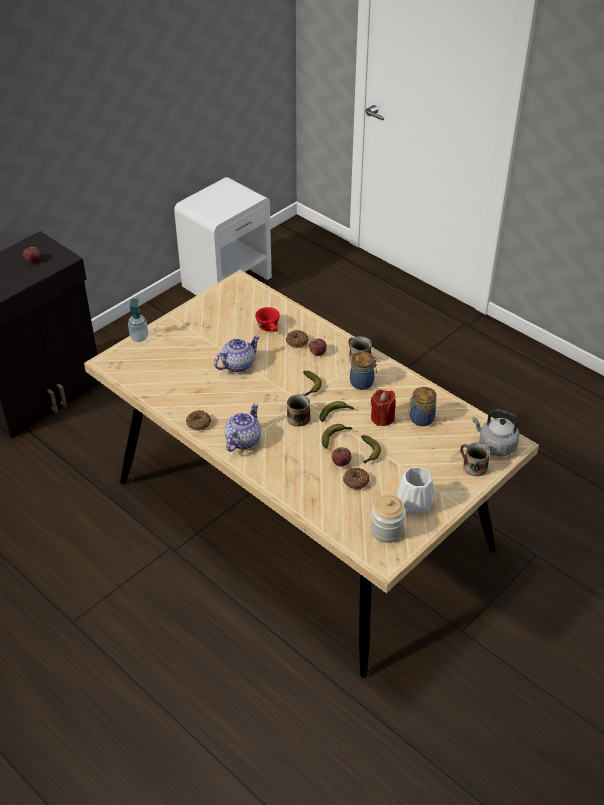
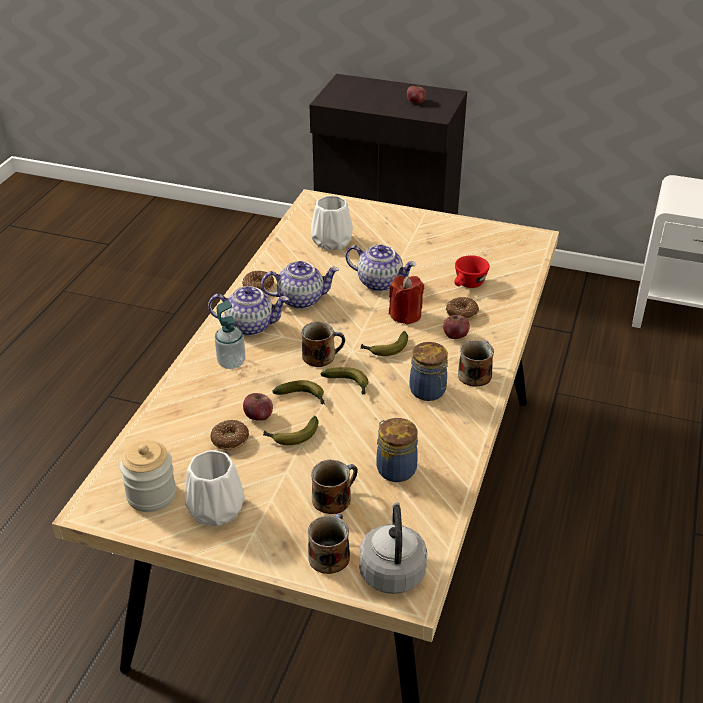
camera: 65 degrees right, 5 degrees down
soap dispenser [128,299,148,342] -> soap dispenser moved to [215,300,246,369]
red candle [371,389,396,426] -> red candle moved to [389,276,424,325]
none -> teapot [261,261,339,309]
none -> white vase [311,196,353,250]
none -> mug [311,459,358,514]

